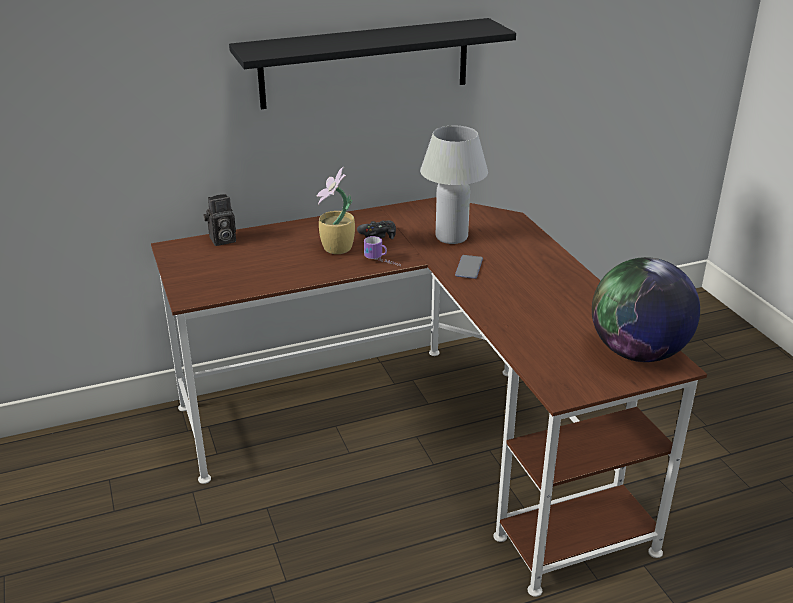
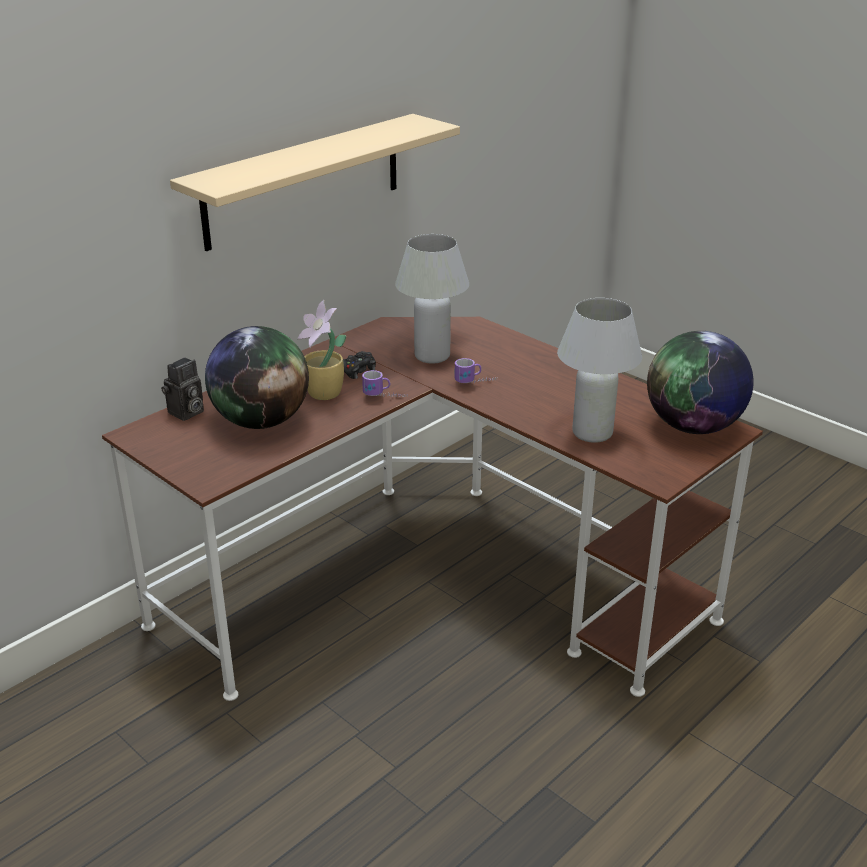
camera: 25 degrees left, 0 degrees up
black shelf [229,18,516,109] -> beige shelf [170,114,460,251]
phone [455,255,483,279] -> mug [455,358,497,383]
none -> globe [205,326,309,429]
none -> white table lamp [557,298,642,443]

